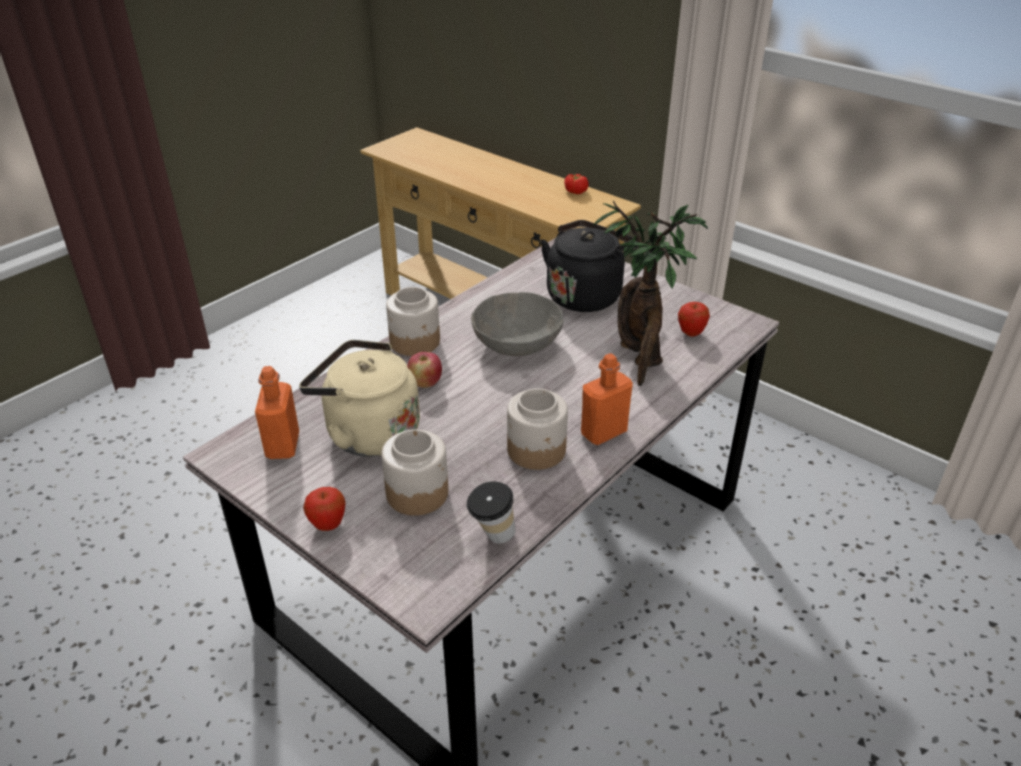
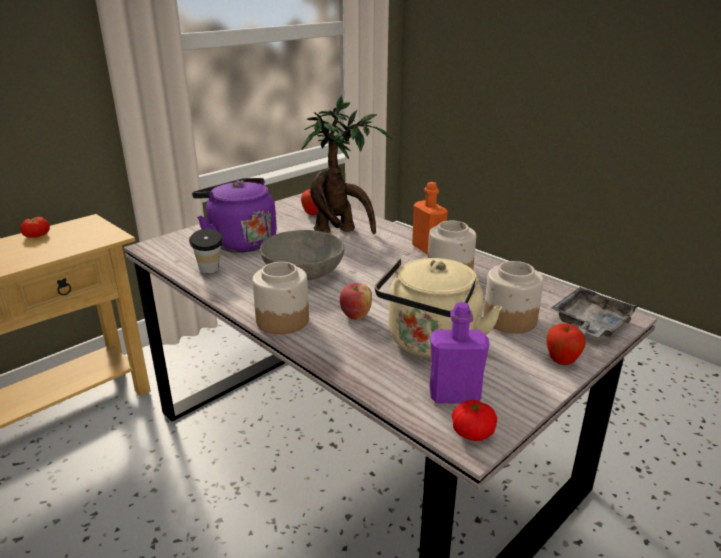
camera: 85 degrees left, 10 degrees down
orange bottle [255,366,299,459] -> purple bottle [430,302,490,404]
cup [467,481,516,543] -> cup moved to [189,229,223,273]
black kettle [541,220,638,312] -> purple kettle [192,178,277,253]
none -> tomato [452,400,497,441]
none -> grey tray [551,287,639,337]

